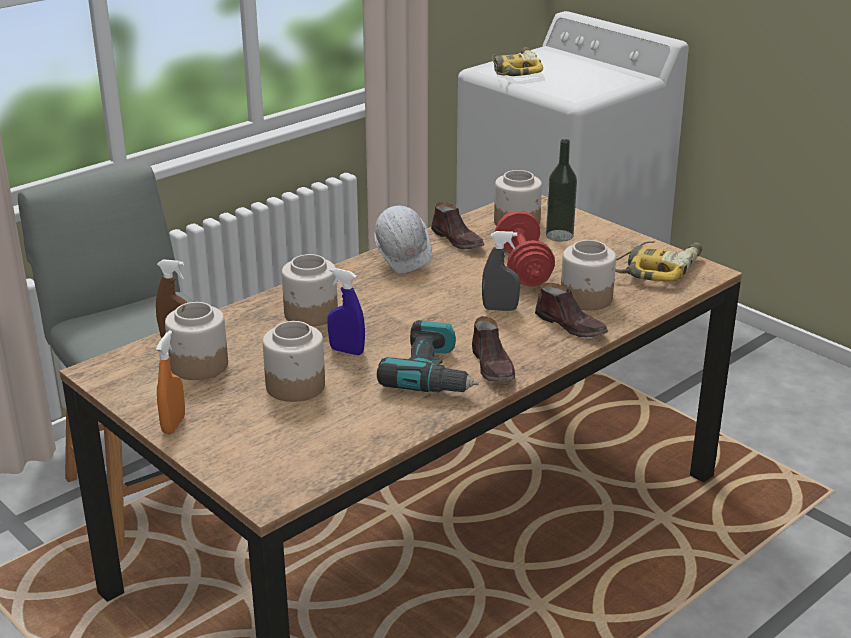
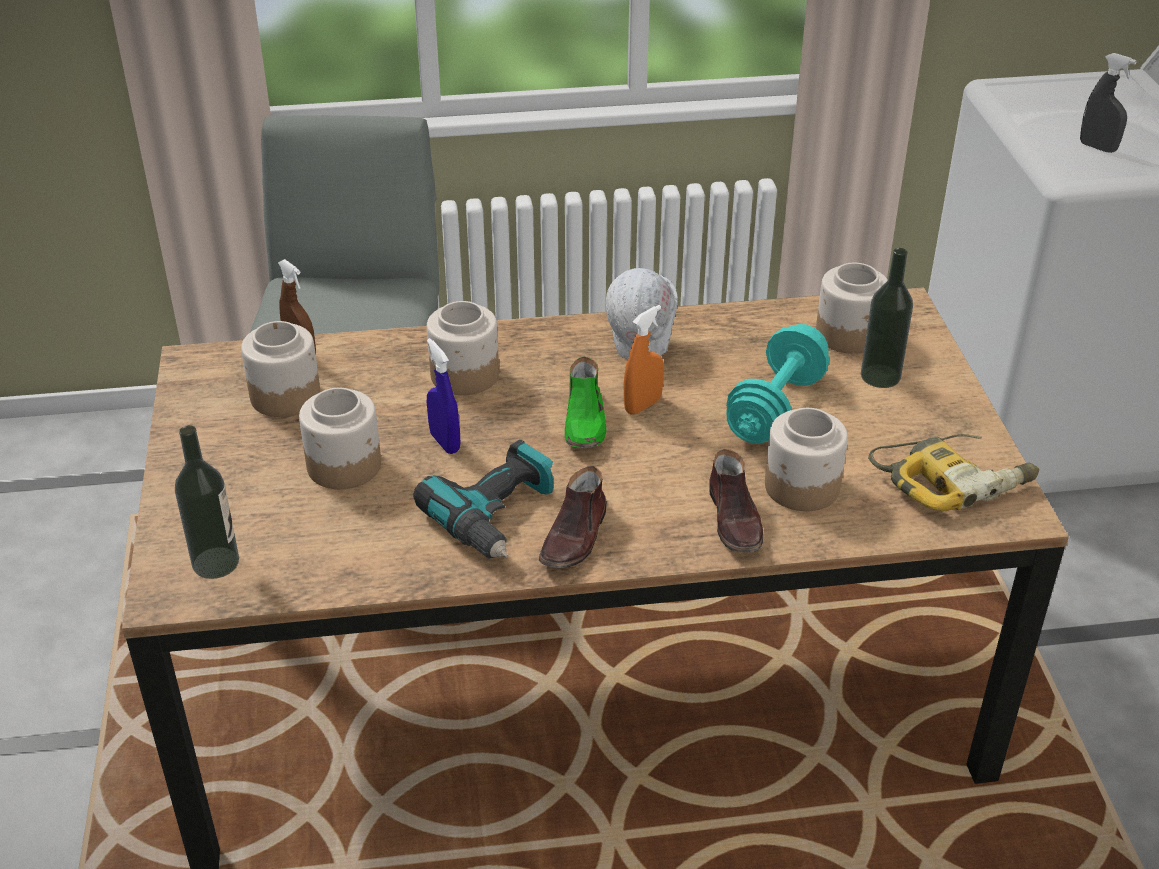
camera: 35 degrees right, 10 degrees up
orange spray bottle [156,330,185,434] -> orange spray bottle moved to [623,305,664,415]
brown shoe [431,202,484,249] -> none
grey spray bottle [482,231,520,311] -> grey spray bottle moved to [1080,53,1137,153]
power drill [492,47,543,76] -> none
red dumbbell [495,211,555,287] -> turquoise dumbbell [726,324,830,444]
none -> bottle [175,425,239,579]
none -> green shoe [565,357,607,448]

